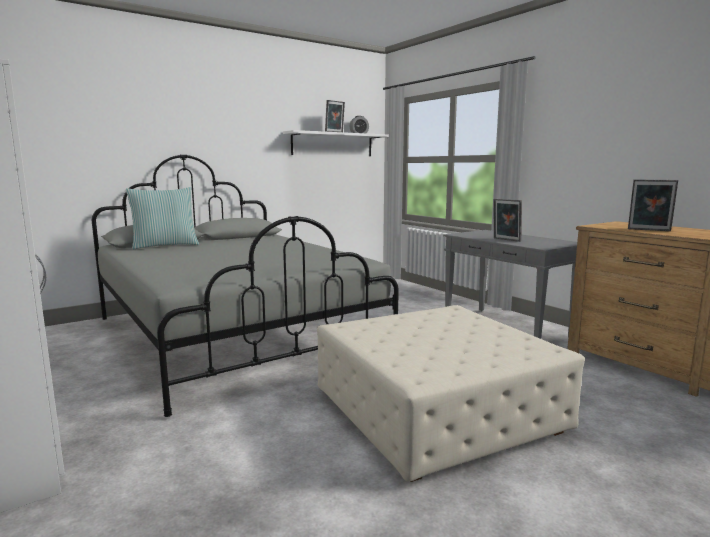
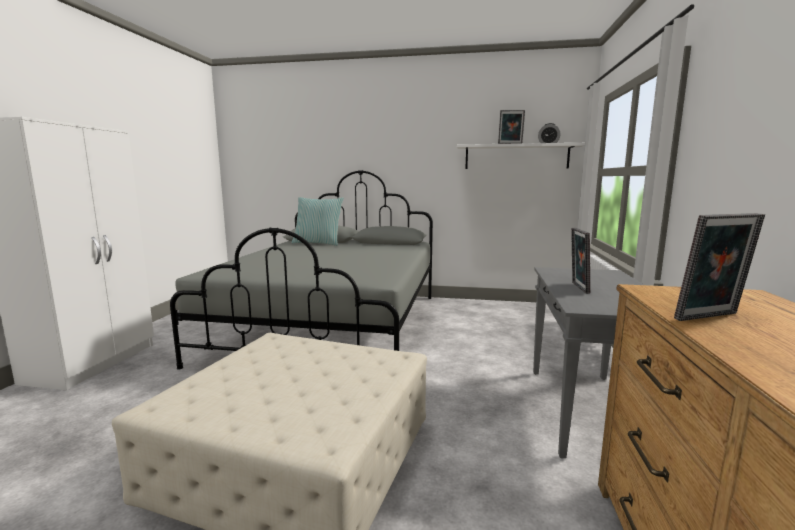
camera: 45 degrees right, 0 degrees up
picture frame [628,180,678,231] -> picture frame turned 90 degrees counterclockwise [674,213,765,321]

